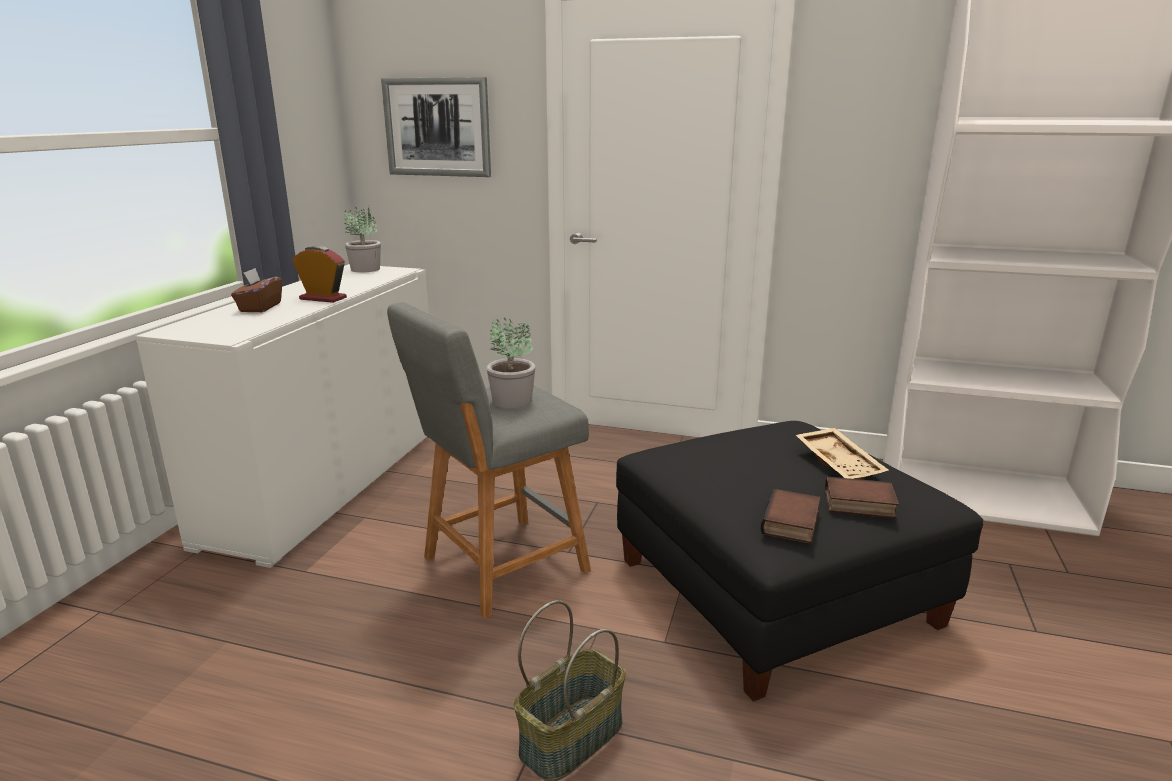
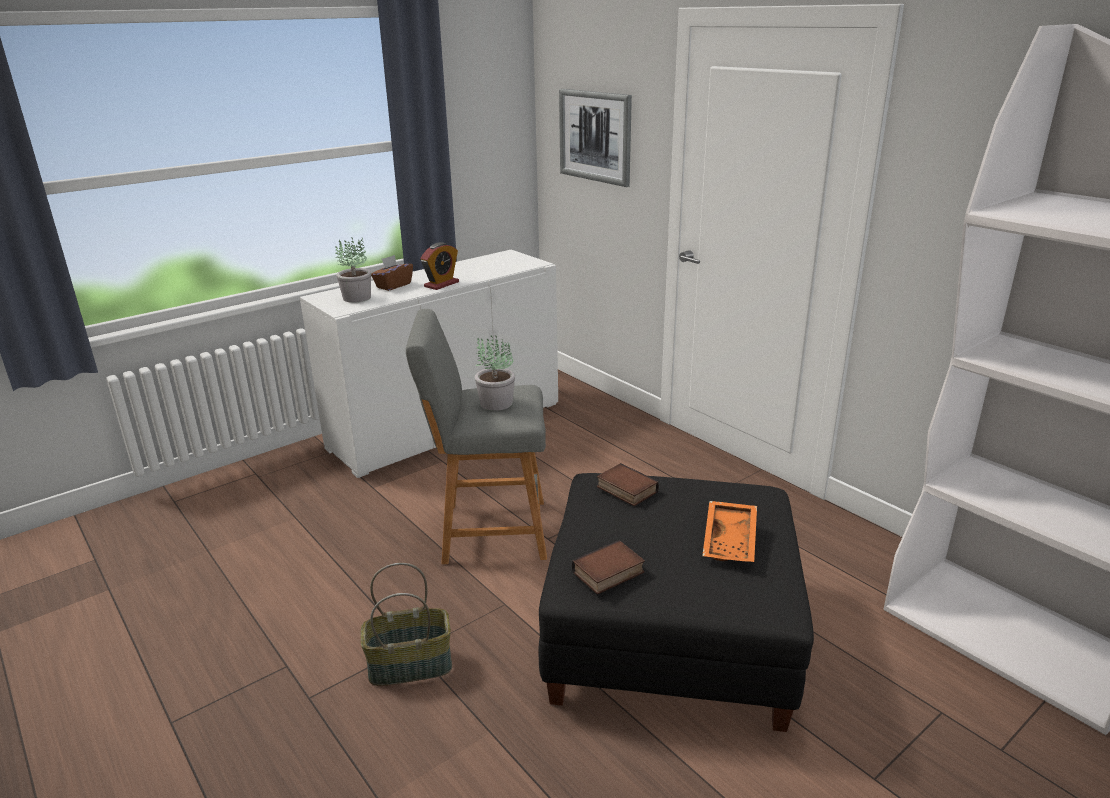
camera: 35 degrees right, 5 degrees up
alarm clock [292,245,347,303] -> alarm clock turned 75 degrees clockwise [420,242,459,290]
potted plant [344,205,381,273] -> potted plant moved to [335,237,371,303]
beige tray [796,428,889,480] -> orange tray [702,501,757,562]
book [825,477,899,518] -> book moved to [597,463,659,506]

